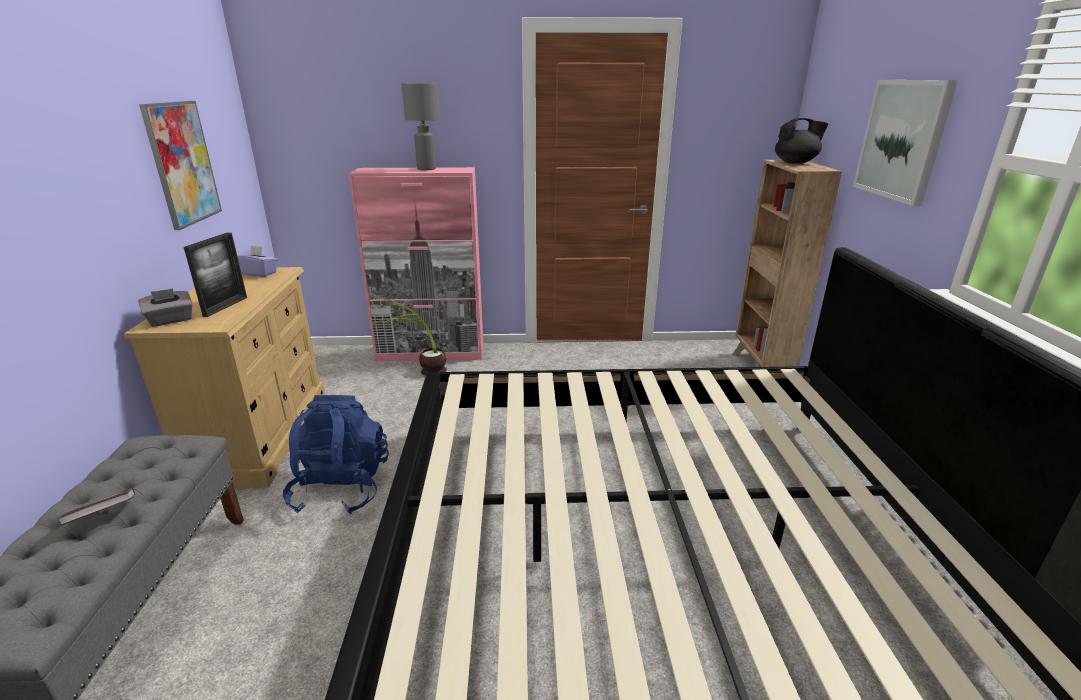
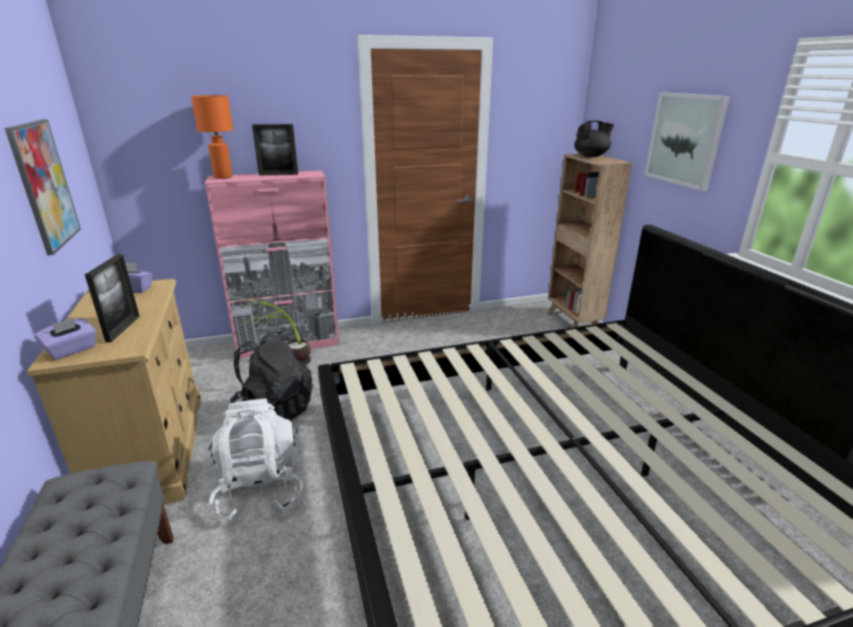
camera: 15 degrees left, 0 degrees up
book [57,488,135,525] -> none
grey tissue box [138,288,193,327] -> purple tissue box [35,318,96,360]
blue backpack [283,395,389,514] -> white backpack [208,398,303,520]
grey table lamp [401,83,440,170] -> picture frame [252,124,298,175]
none -> orange table lamp [191,95,233,179]
none -> black backpack [230,333,313,421]

